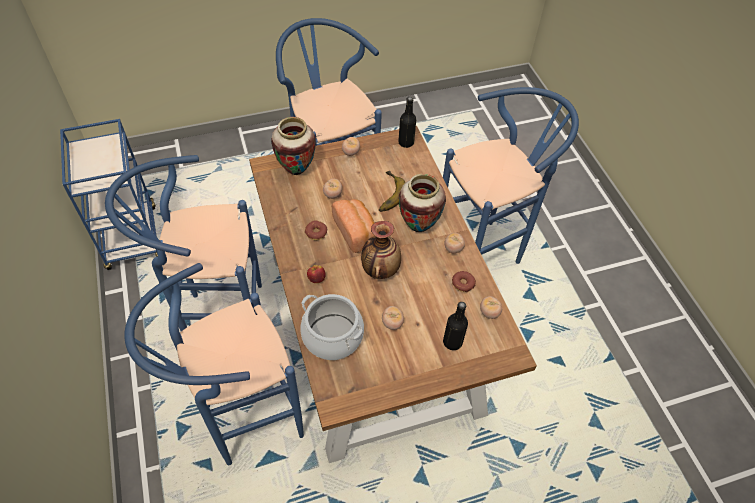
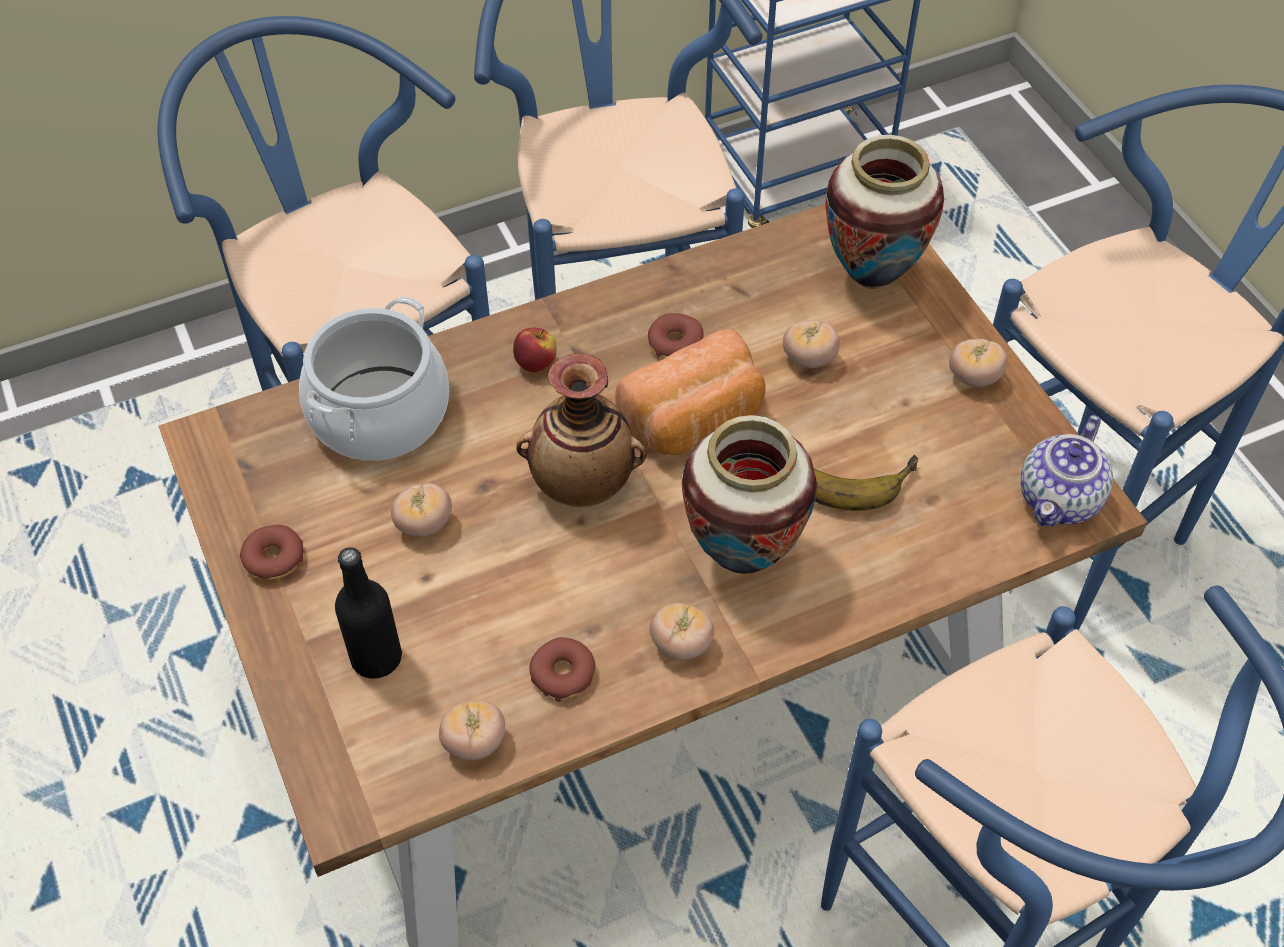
camera: 85 degrees right, 0 degrees up
black bottle [398,97,416,148] -> teapot [1020,415,1113,527]
none -> donut [240,525,303,580]

